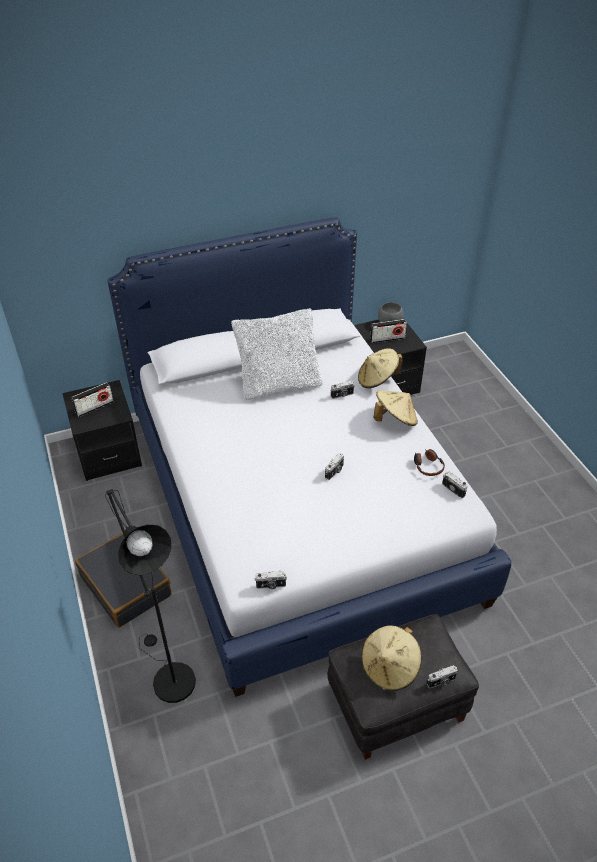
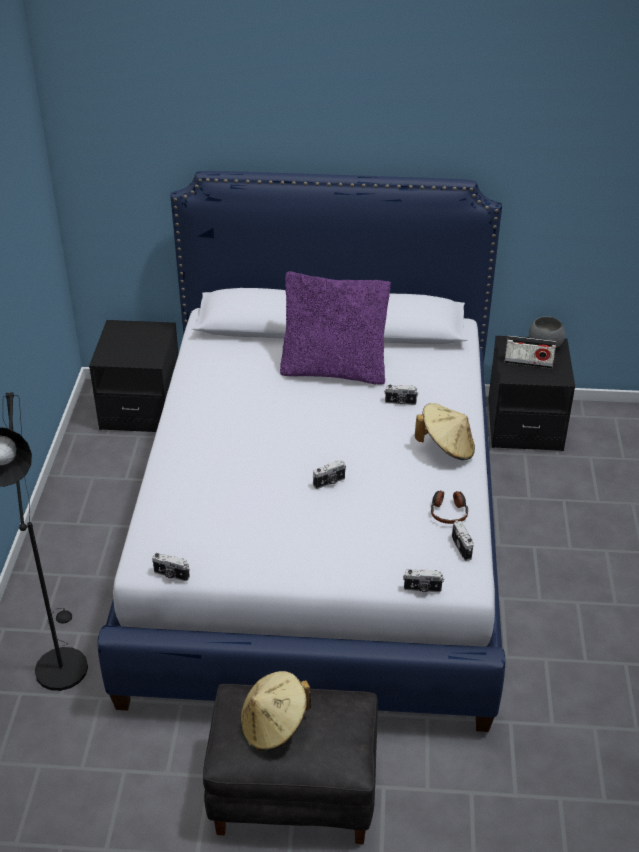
camera: 25 degrees right, 5 degrees down
radio [71,382,114,417] -> none
black suitcase [75,533,171,628] -> none
white pillow [231,308,323,400] -> purple pillow [280,271,391,385]
beige hat [358,348,403,388] -> none
camera [427,665,458,688] -> camera moved to [403,569,444,592]

